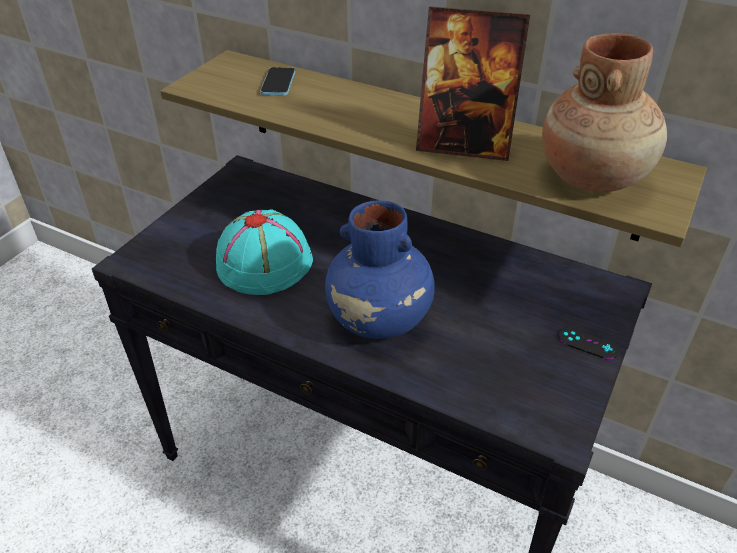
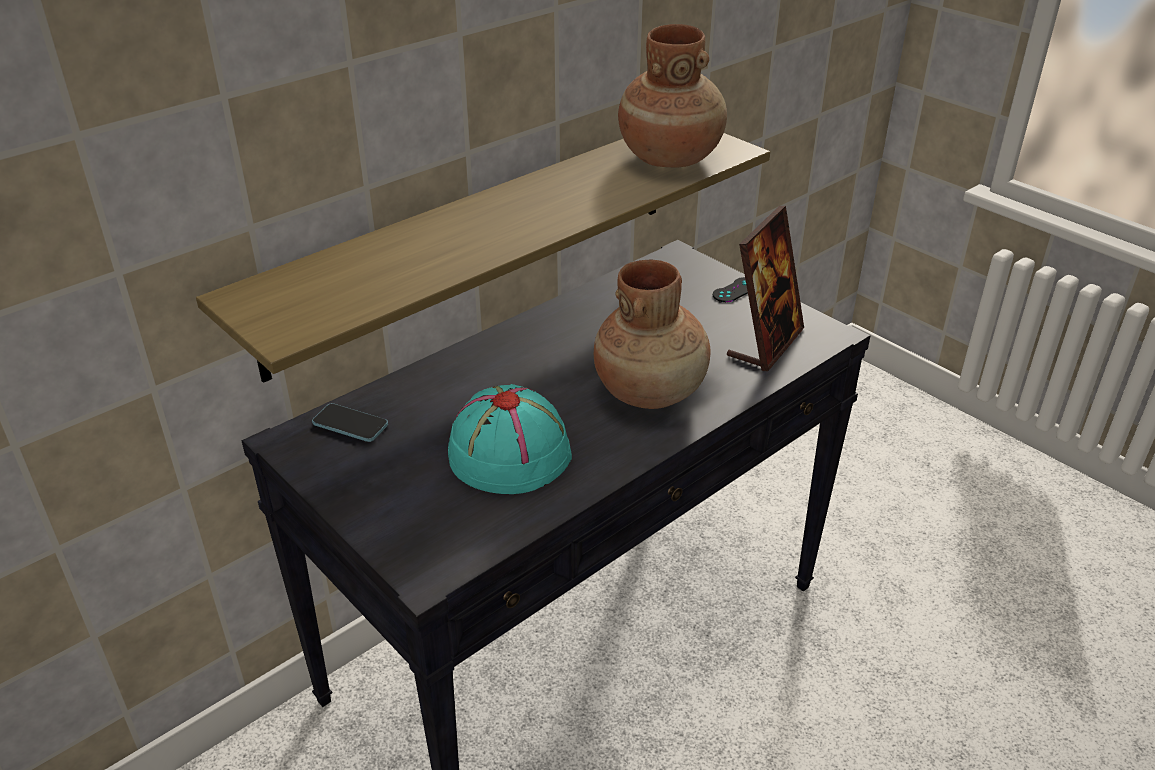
camera: 70 degrees left, 5 degrees down
phone [260,67,295,96] -> phone moved to [312,404,388,442]
blue vase [325,200,435,339] -> brown vase [594,260,710,409]
picture frame [416,6,530,161] -> picture frame moved to [727,206,804,371]

